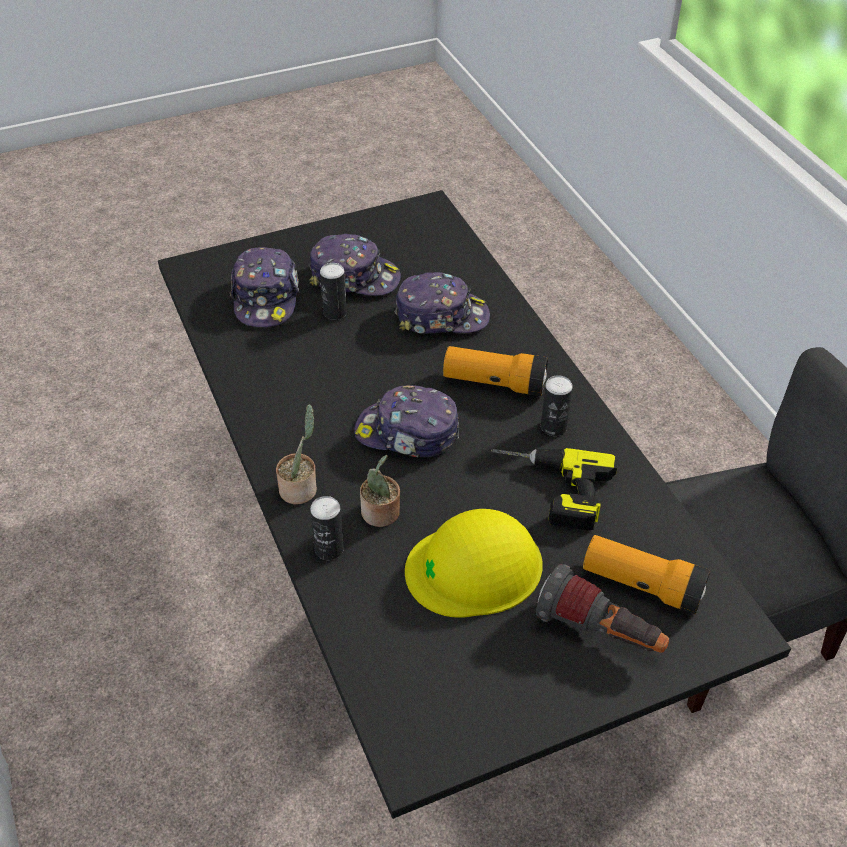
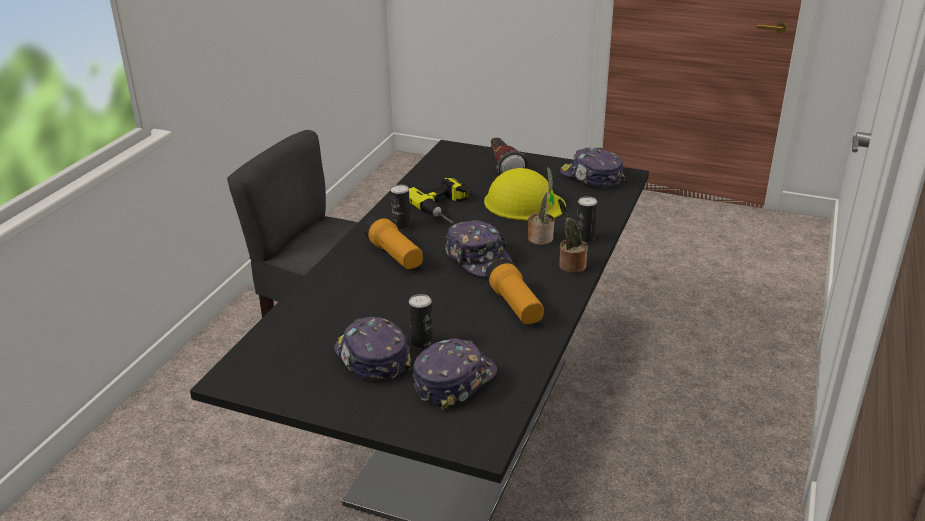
camera: 135 degrees left, 15 degrees down
cap [394,272,490,334] -> cap moved to [560,148,625,188]
flashlight [583,535,710,614] -> flashlight moved to [485,258,544,324]

